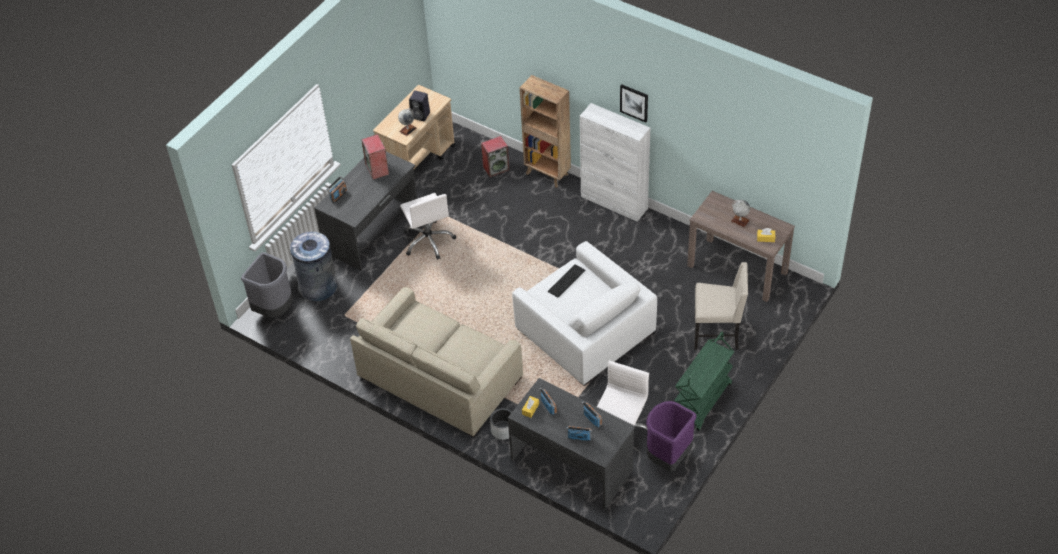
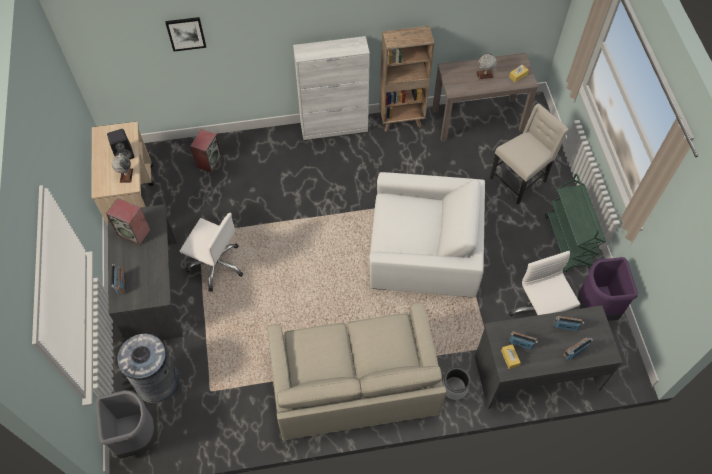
camera: 45 degrees left, 10 degrees up
brown bookcase [520,75,571,188] -> brown bookcase moved to [379,26,434,132]
keyboard [548,264,585,297] -> none
picture [620,84,648,122] -> picture moved to [165,17,206,52]

